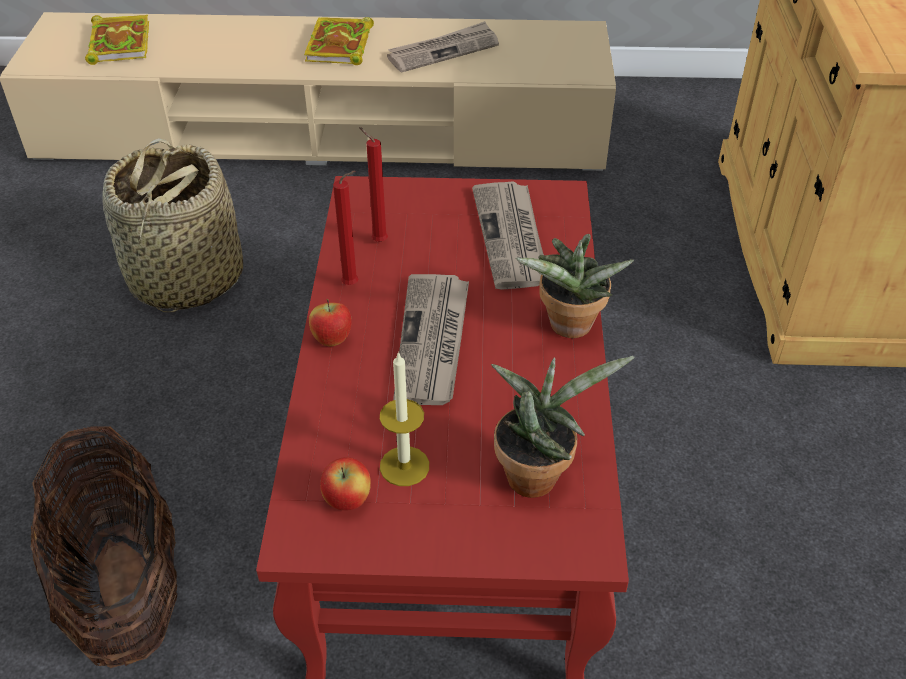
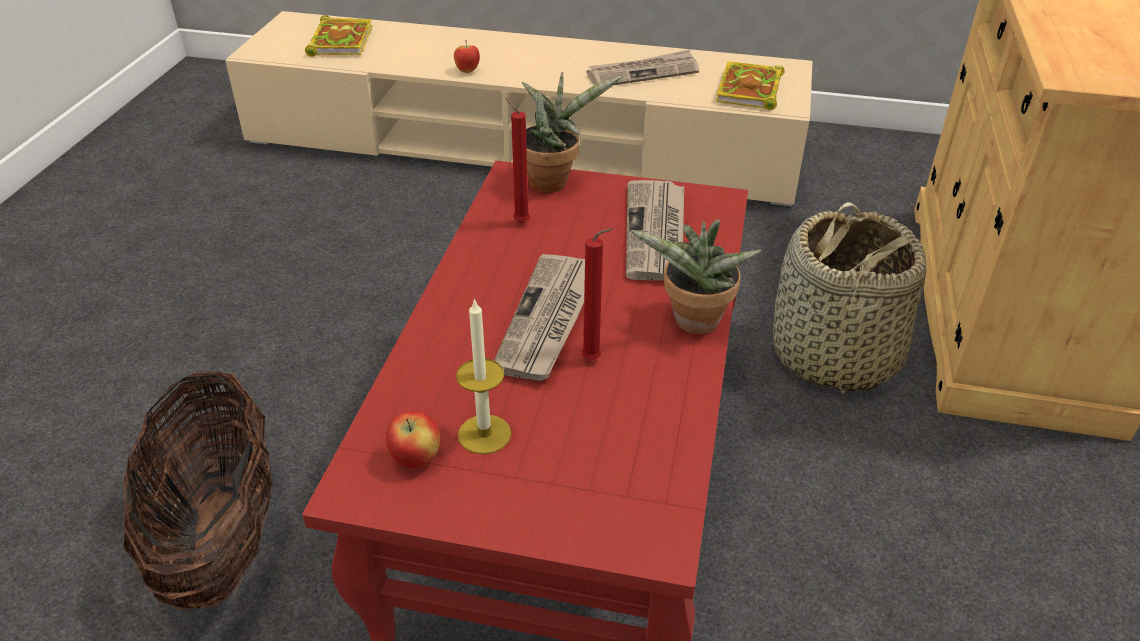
camera: 10 degrees right, 5 degrees down
basket [102,138,243,312] -> basket moved to [773,202,926,393]
book [304,17,374,65] -> book moved to [716,61,785,110]
apple [309,299,352,346] -> apple moved to [454,40,480,73]
red candle [333,171,358,285] -> red candle moved to [581,228,614,360]
potted plant [491,356,634,498] -> potted plant moved to [522,71,621,193]

